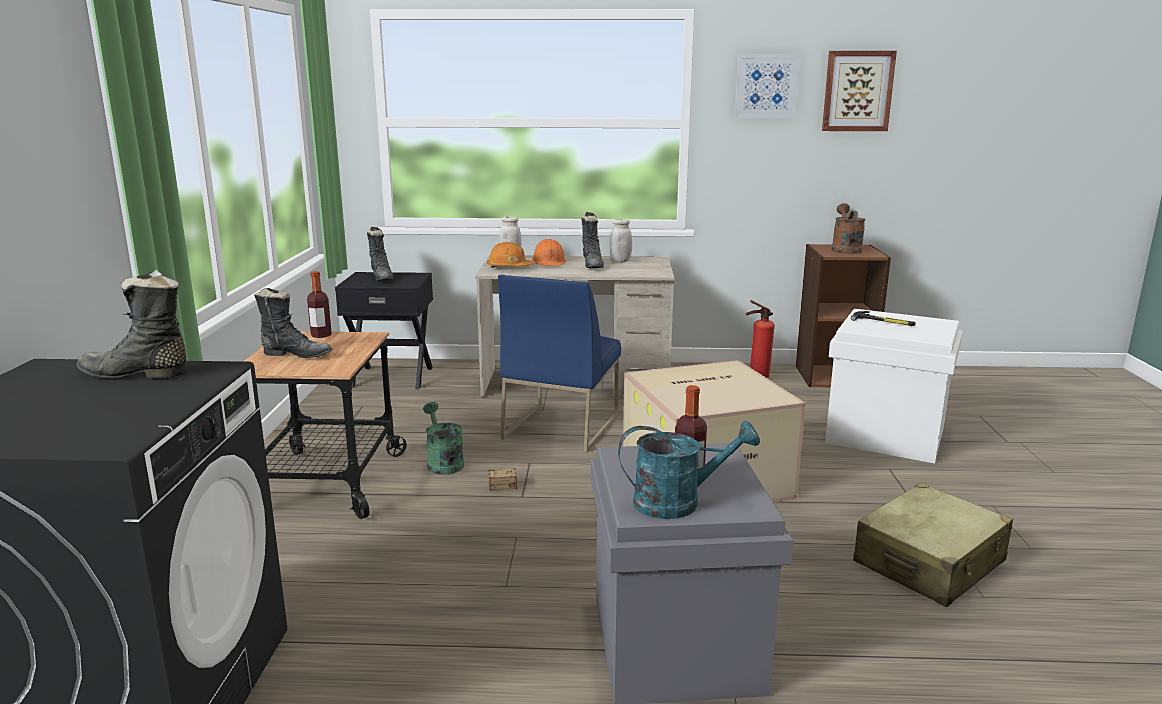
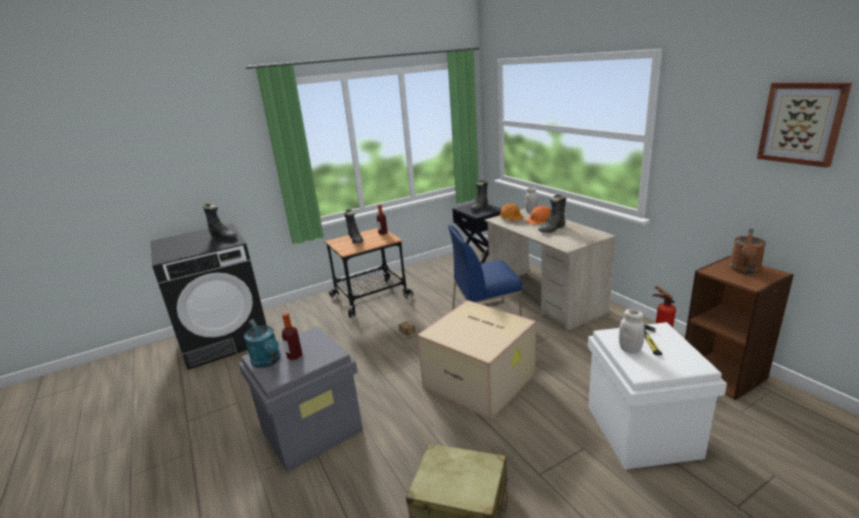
camera: 60 degrees right, 5 degrees up
black boot [77,270,187,379] -> black boot turned 150 degrees clockwise [202,204,237,240]
green watering can [423,402,464,475] -> none
white jar [610,219,632,263] -> white jar moved to [619,309,645,354]
picture [735,55,800,118] -> none
brown watering can [831,203,866,254] -> brown watering can turned 150 degrees clockwise [730,229,766,274]

